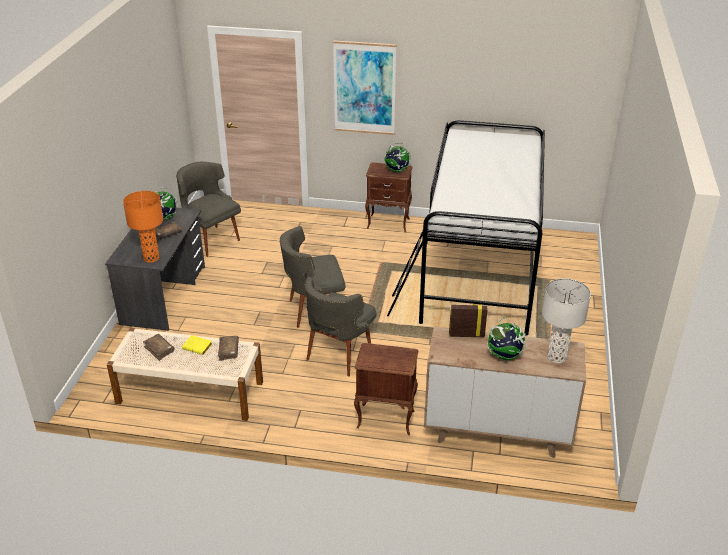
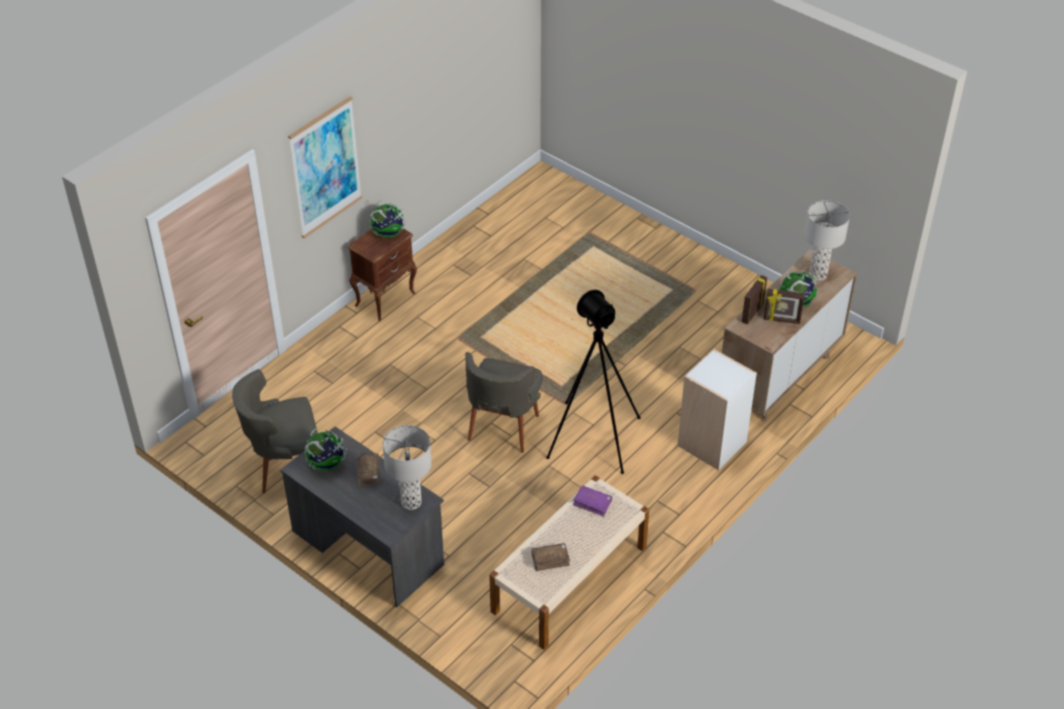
camera: 60 degrees left, 10 degrees up
orange table lamp [123,191,163,263] -> white table lamp [382,425,432,510]
yellow book [182,335,212,355] -> none
brown book [218,336,239,361] -> purple book [573,485,612,517]
grey chair [305,277,377,376] -> black floor lamp [546,290,641,474]
brown nightstand [354,343,418,435] -> bookcase [678,349,757,471]
black bed [387,120,545,336] -> none
none -> picture frame [764,289,805,324]

